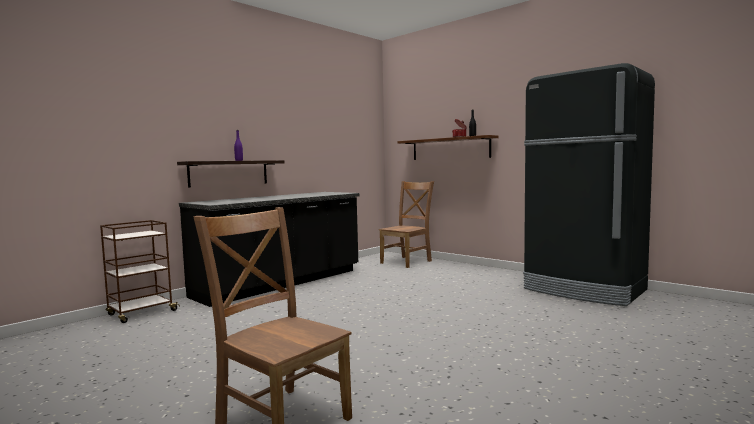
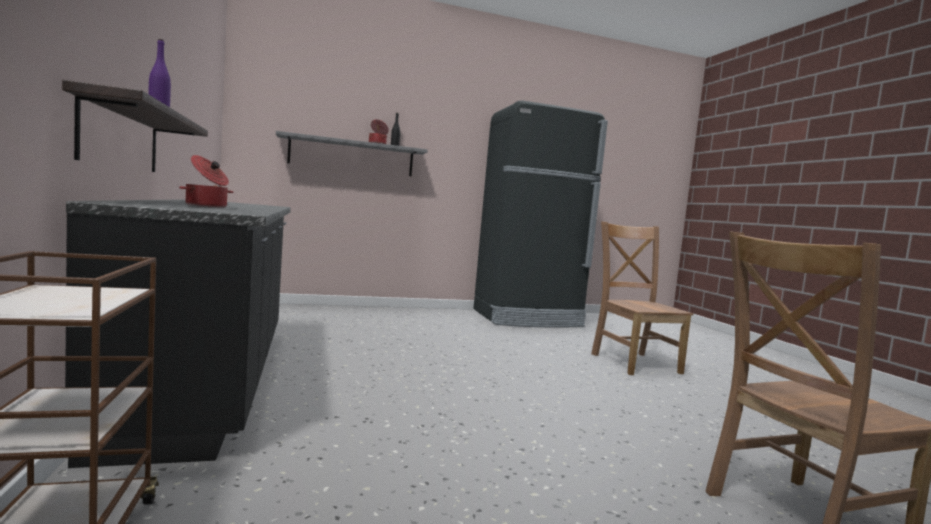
camera: 60 degrees left, 0 degrees up
brown chair [379,181,434,268] -> brown chair moved to [591,221,693,375]
brown shelf [398,135,498,160] -> grey shelf [276,131,428,176]
none -> cooking pot [179,155,233,208]

